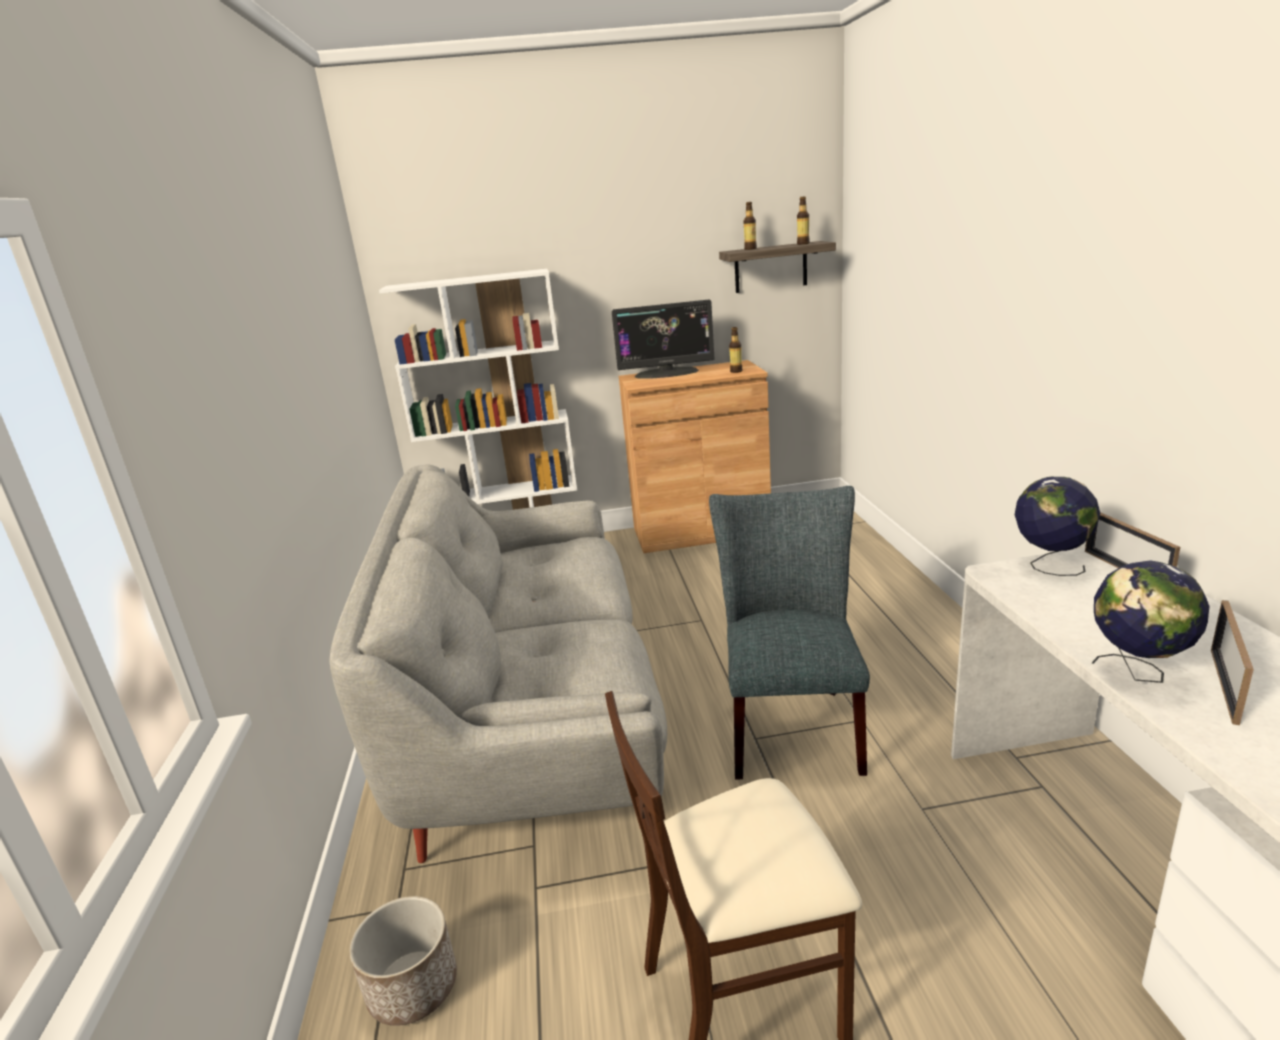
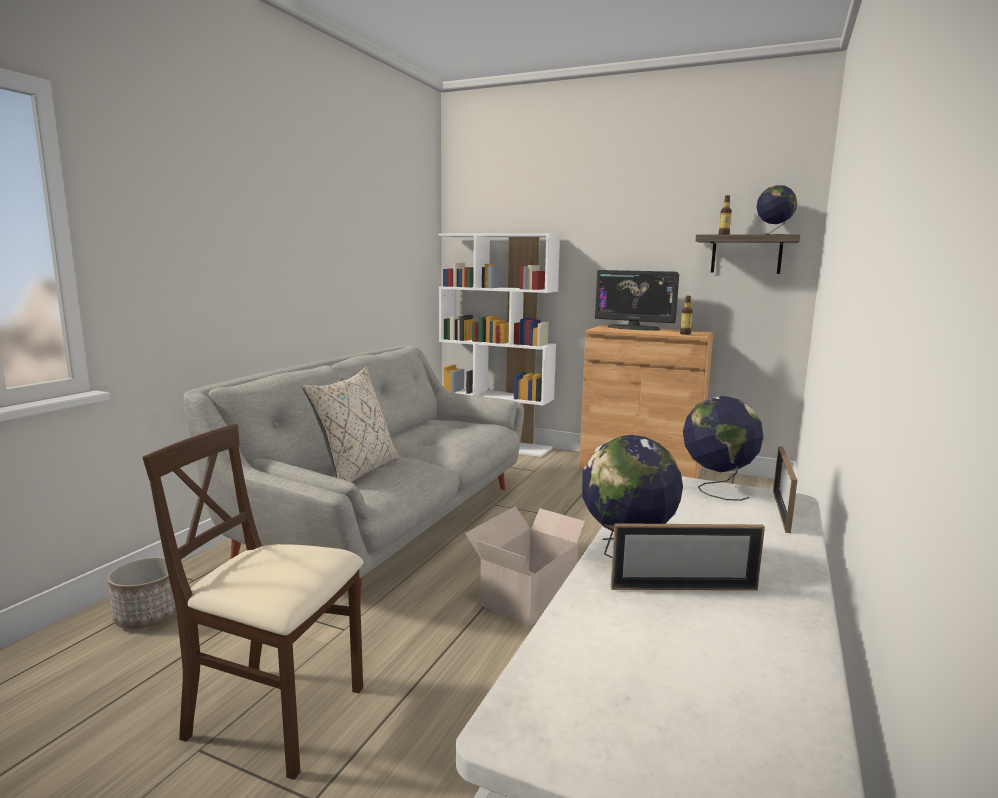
camera: 30 degrees right, 10 degrees down
grey chair [709,486,870,779] -> cardboard box [465,506,597,626]
bottle [797,196,810,245] -> globe [756,185,797,235]
picture frame [1211,600,1254,725] -> picture frame turned 150 degrees counterclockwise [611,523,765,590]
none -> beige pillow [302,367,399,482]

